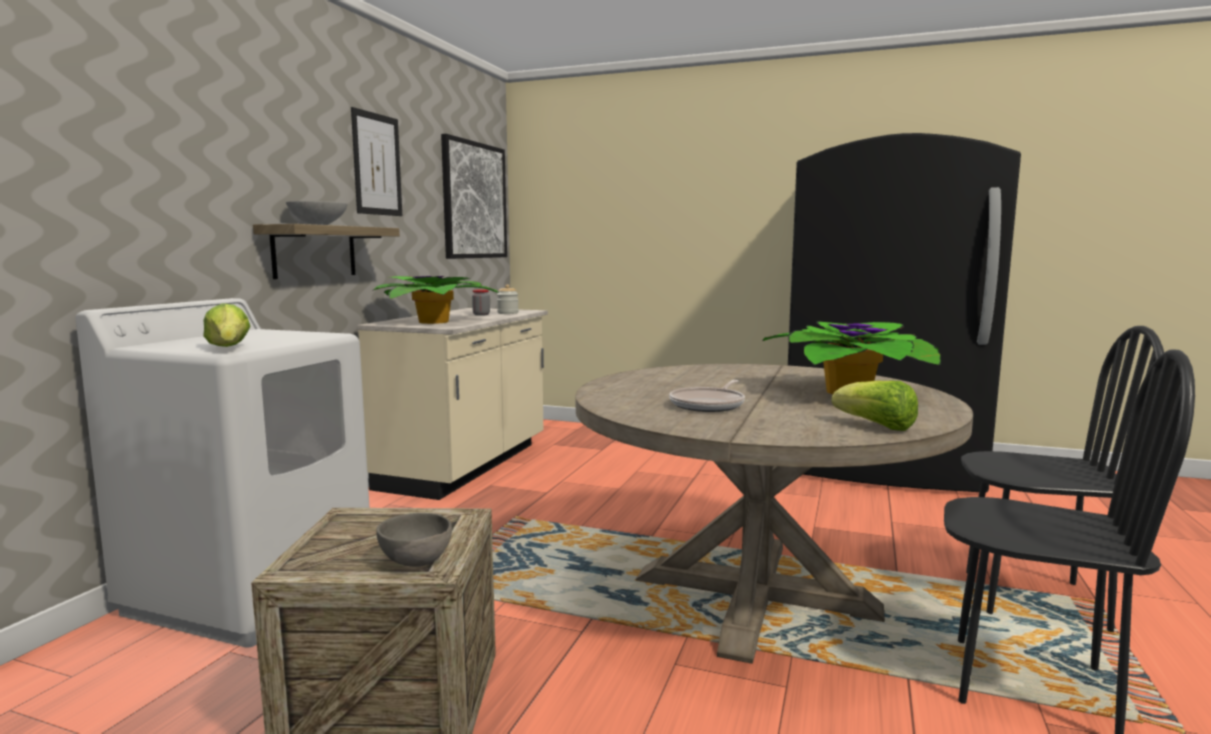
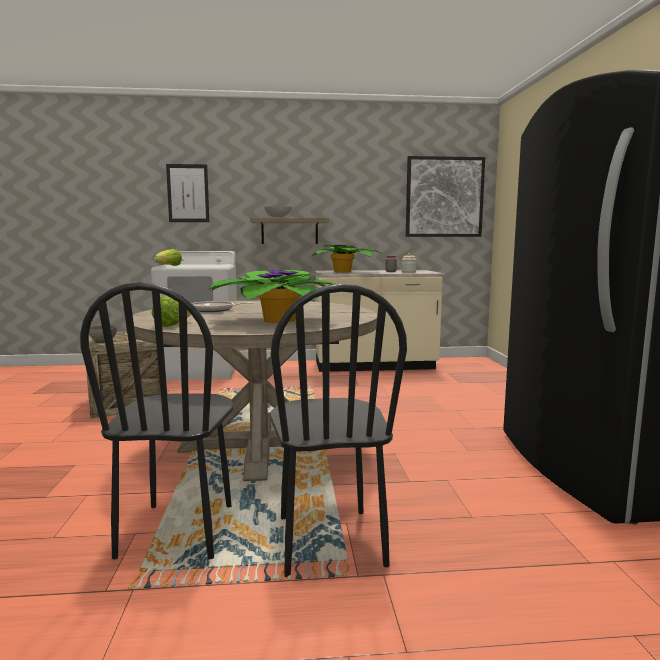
camera: 65 degrees right, 0 degrees up
picture [351,107,402,216] -> picture moved to [166,164,209,222]

